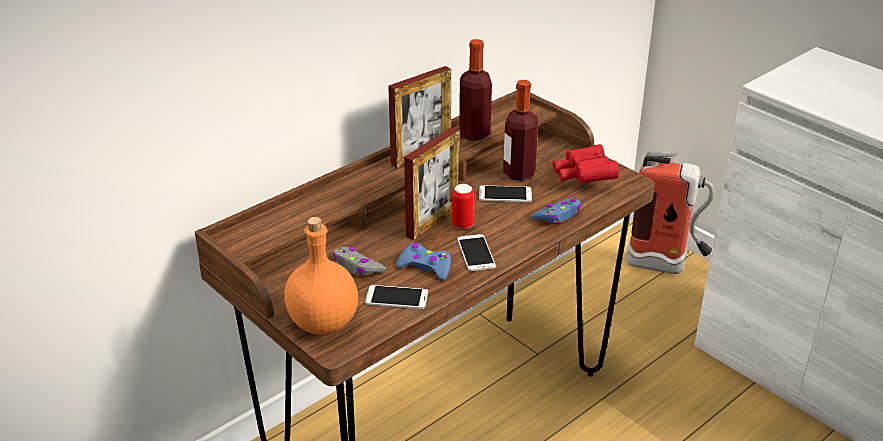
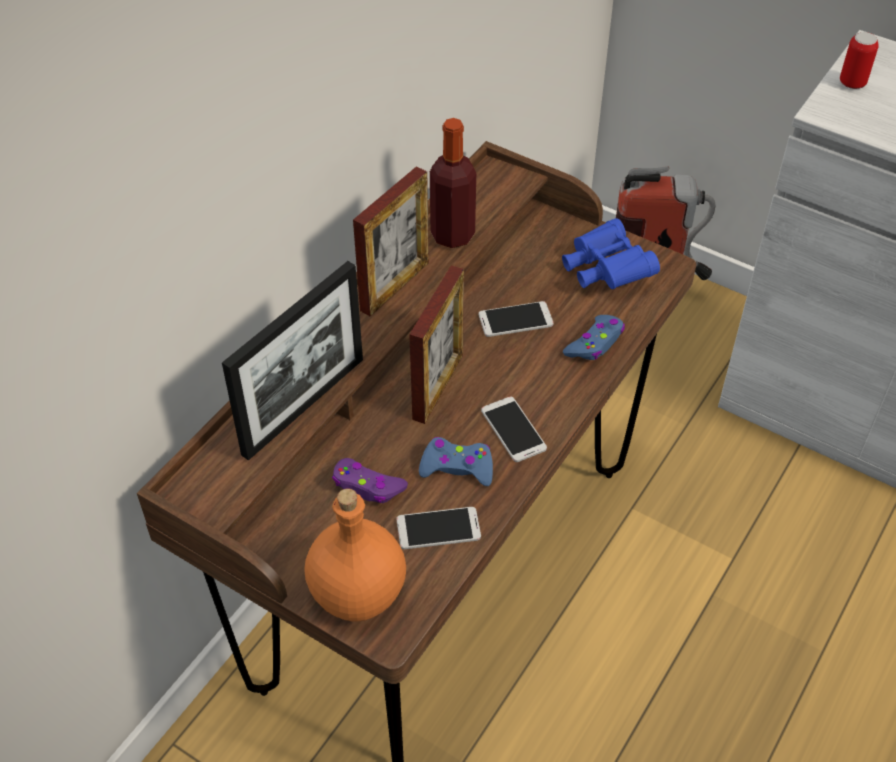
camera: 15 degrees left, 15 degrees up
grey game controller [333,247,386,276] -> purple game controller [332,458,408,503]
can [452,184,475,229] -> can moved to [840,32,879,89]
bottle [503,80,538,181] -> none
red binoculars [553,144,619,184] -> blue binoculars [562,218,660,289]
none -> picture frame [222,261,363,461]

